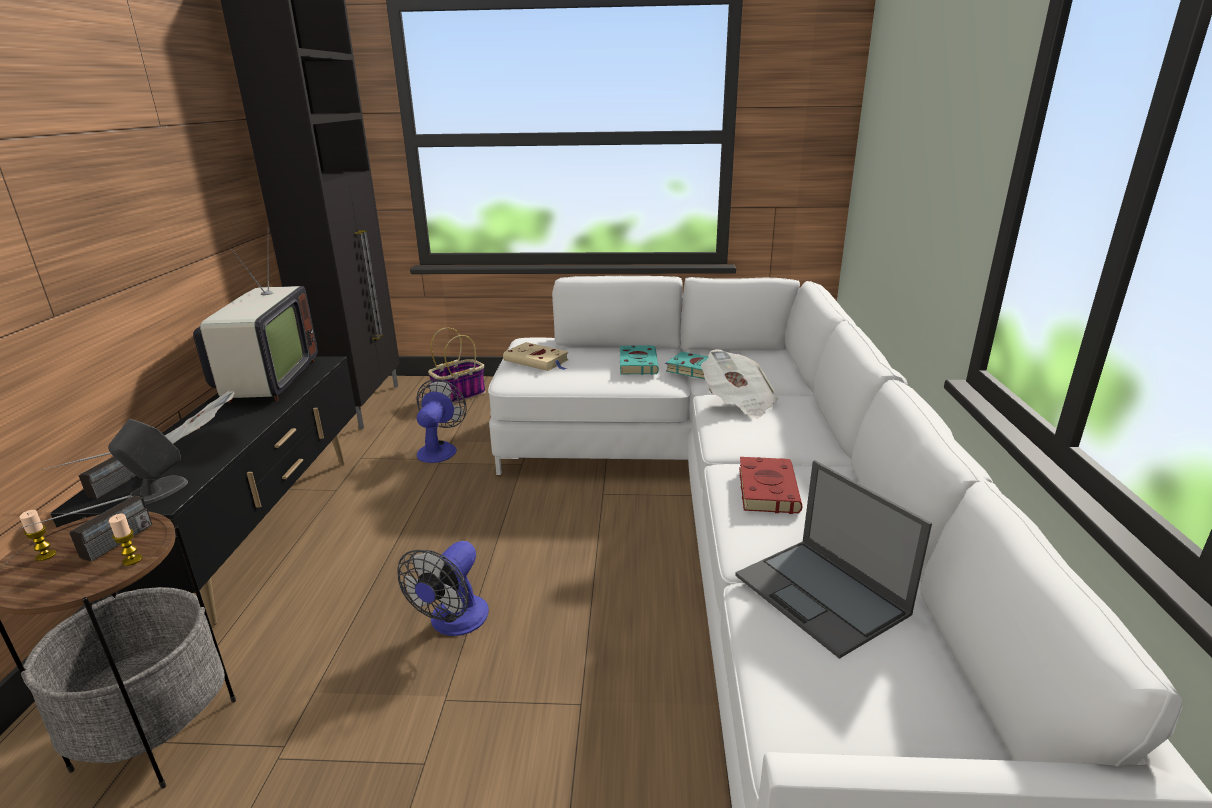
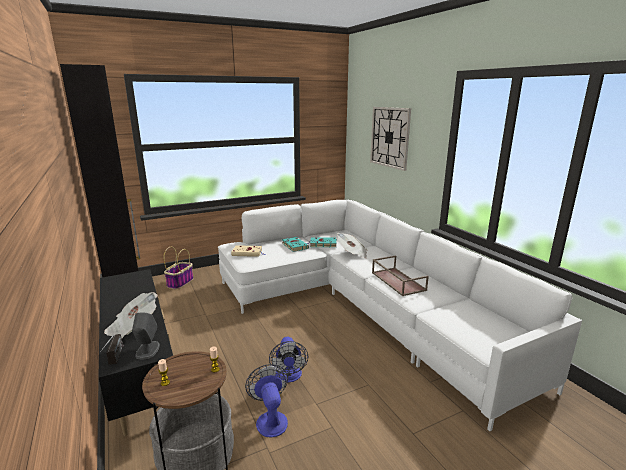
camera: 30 degrees left, 5 degrees down
radio [19,495,152,562] -> none
television [193,227,318,403] -> none
fan [417,379,467,463] -> fan moved to [245,364,288,438]
laptop [735,460,932,659] -> none
red book [739,457,802,514] -> brown tray [372,255,429,296]
none -> wall clock [370,107,411,171]

